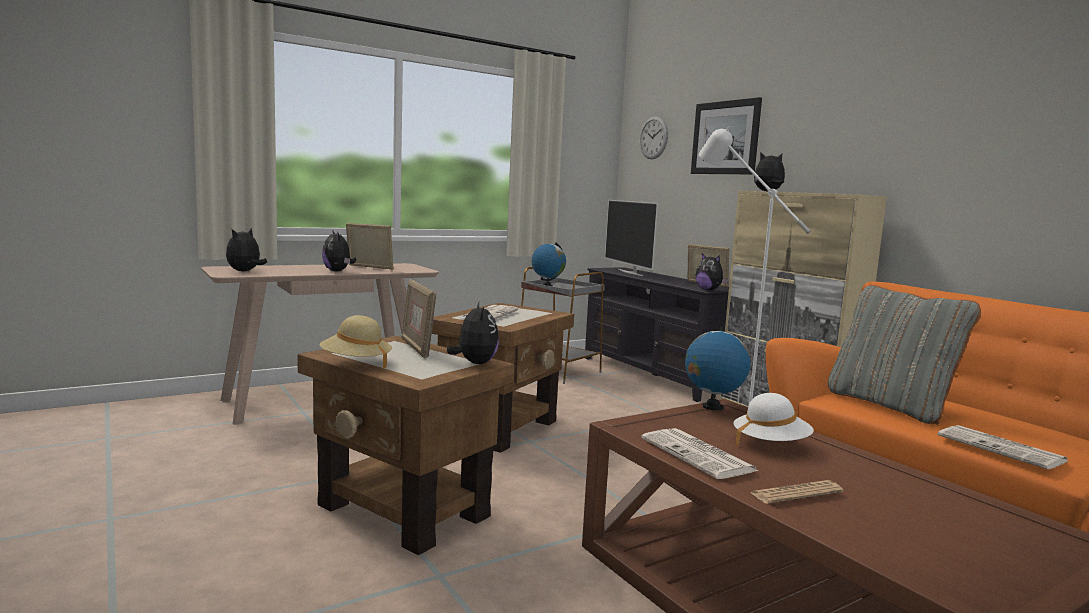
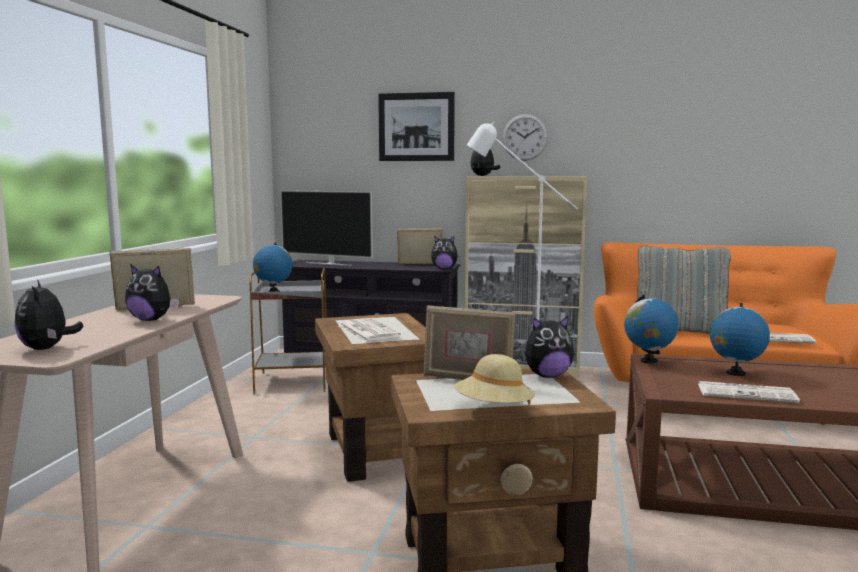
camera: 45 degrees left, 0 degrees up
plush toy [447,301,499,364] -> plush toy turned 135 degrees clockwise [525,316,574,378]
wall clock [639,116,668,159] -> wall clock moved to [502,114,548,161]
white hat [733,393,814,447] -> globe [710,303,770,376]
newspaper [751,480,844,504] -> none

